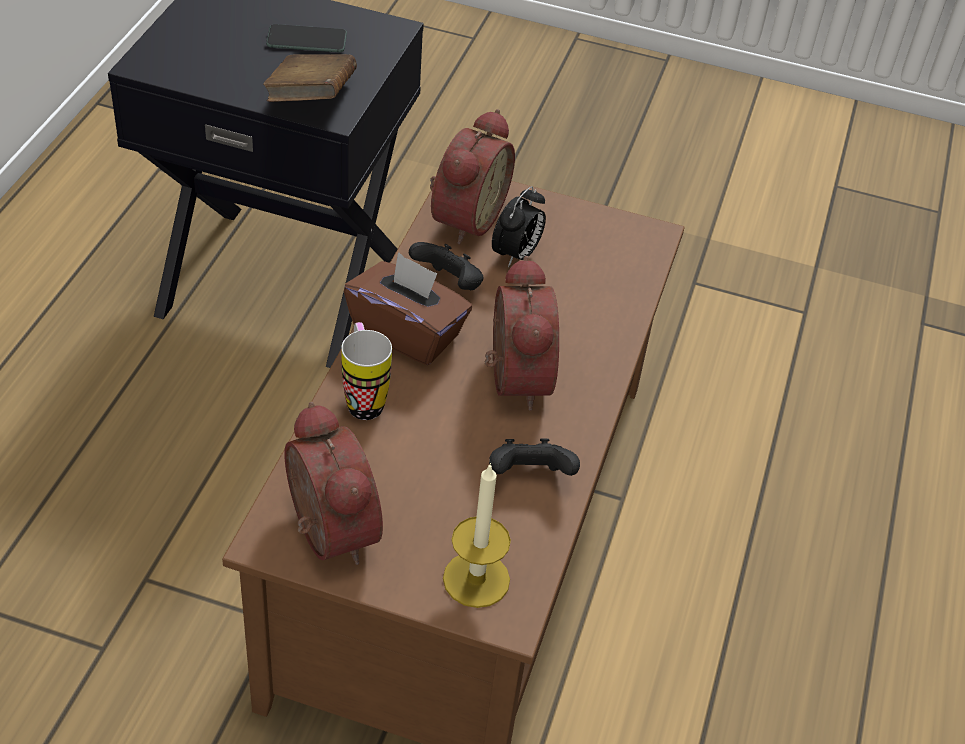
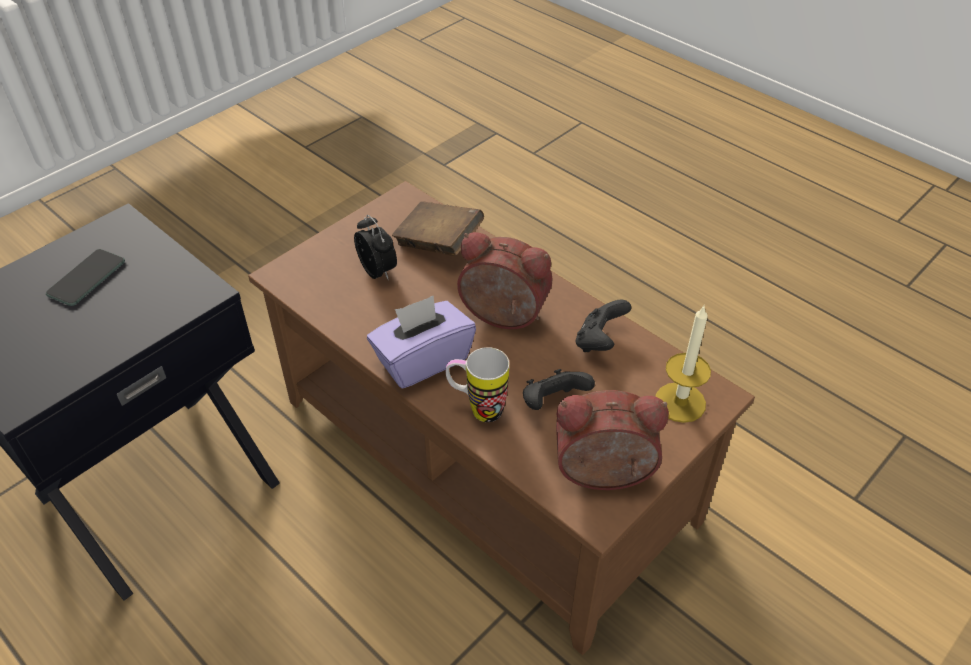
camera: 60 degrees left, 0 degrees up
brown book [263,54,357,102] -> brown book moved to [392,201,484,256]
brown tissue box [344,252,472,365] -> purple tissue box [367,296,476,388]
black game controller [409,242,484,290] -> black game controller moved to [523,369,595,410]
alarm clock [430,109,515,245] -> none

